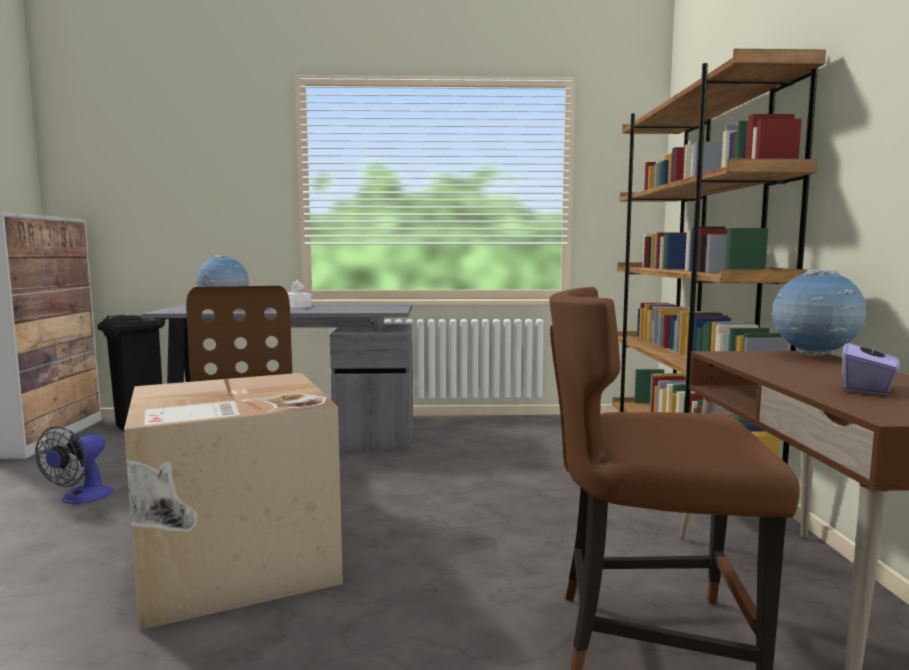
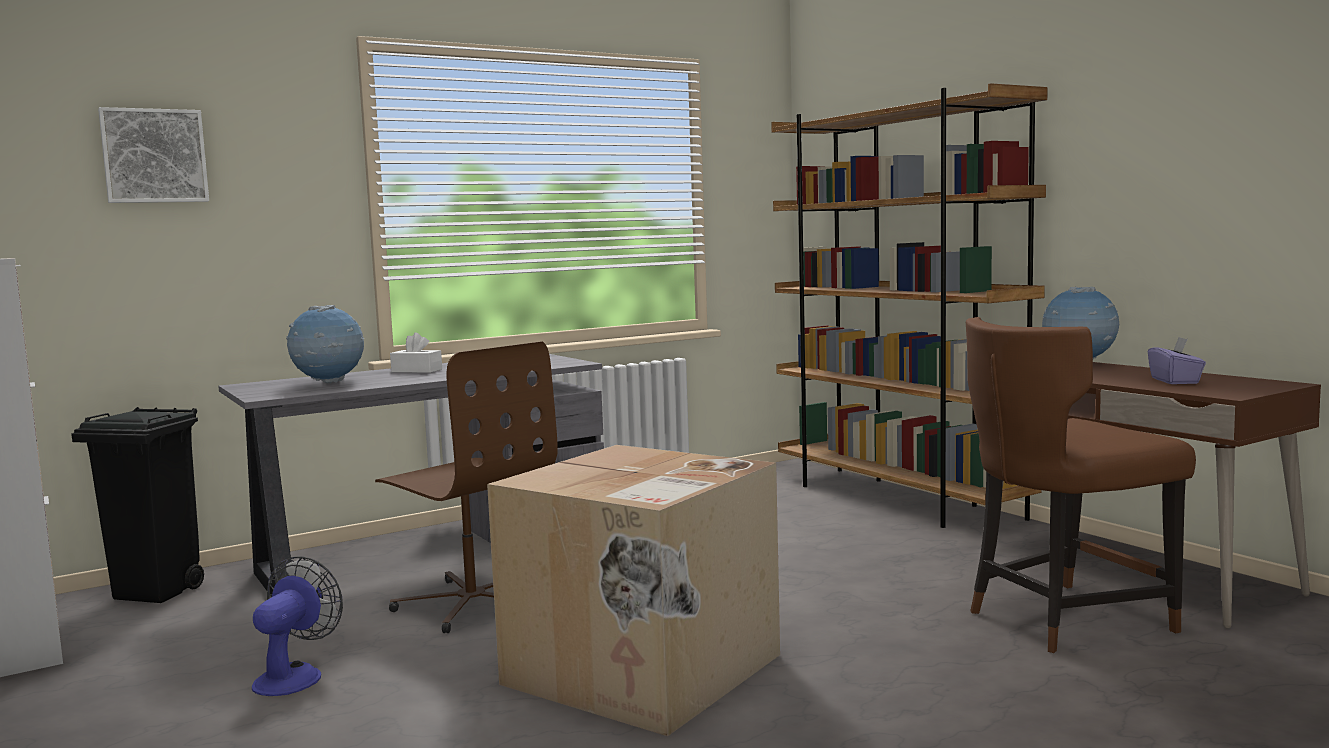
camera: 30 degrees left, 0 degrees up
fan [35,426,113,504] -> fan turned 150 degrees counterclockwise [252,556,343,696]
none -> picture [98,107,209,203]

